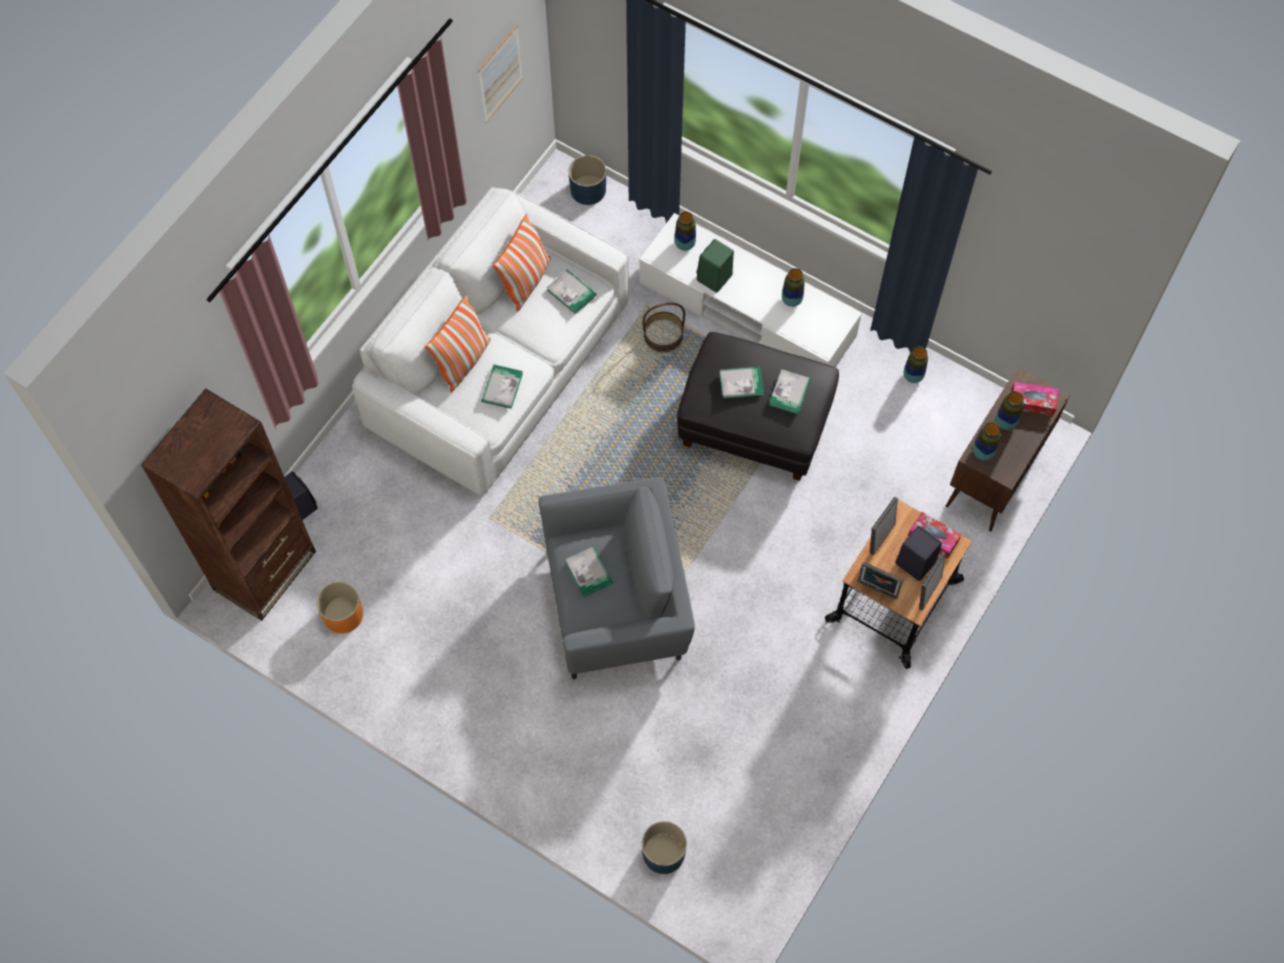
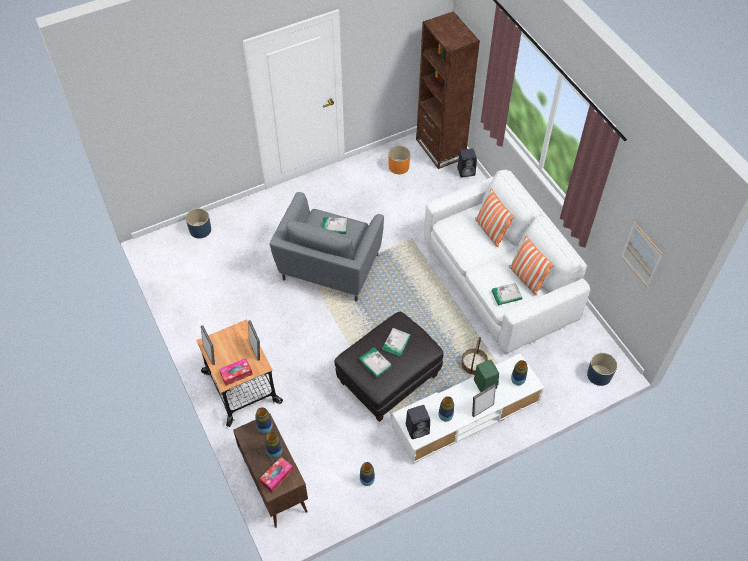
camera: 120 degrees right, 10 degrees down
book [481,365,523,409] -> none
picture frame [858,562,903,599] -> picture frame moved to [472,384,496,417]
black speaker [895,526,942,581] -> black speaker moved to [406,405,430,439]

